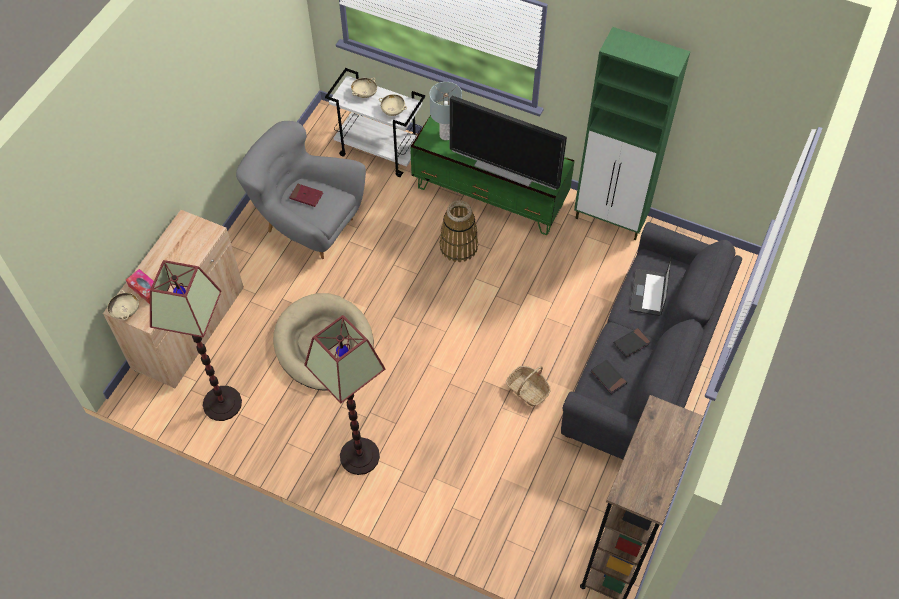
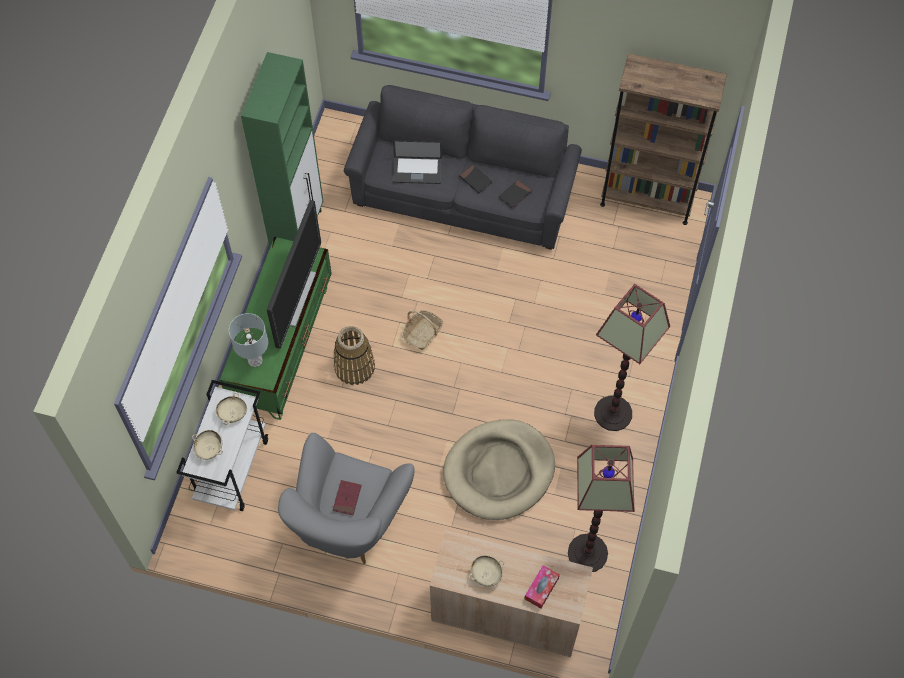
camera: 100 degrees left, 5 degrees up
beige bowl [107,290,139,320] -> beige bowl moved to [469,555,504,587]
basket [506,366,551,406] -> basket moved to [402,310,443,350]

